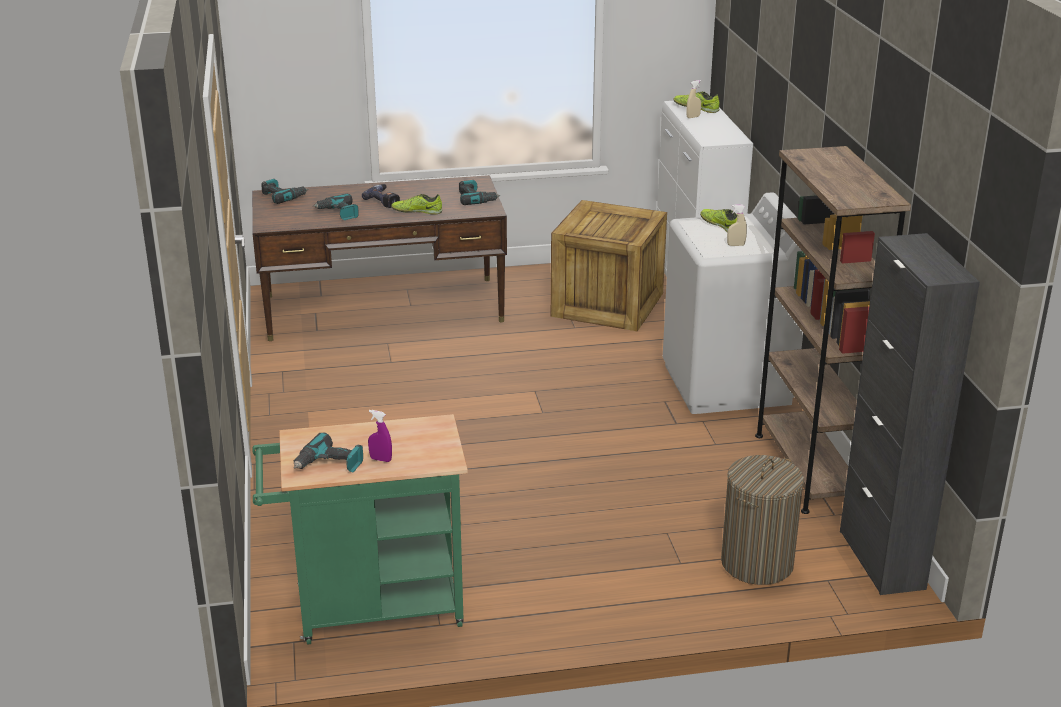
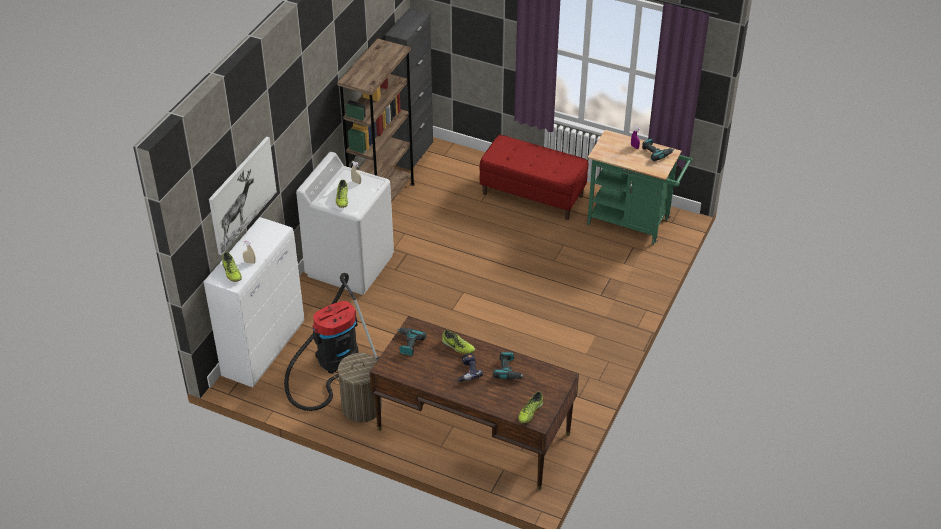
camera: 145 degrees left, 15 degrees up
power drill [261,179,309,204] -> shoe [518,392,543,424]
crate [551,200,667,331] -> vacuum cleaner [284,273,380,411]
laundry basket [721,455,804,585] -> laundry basket moved to [333,353,382,423]
none -> picture [209,137,277,255]
none -> red bench [480,135,588,220]

